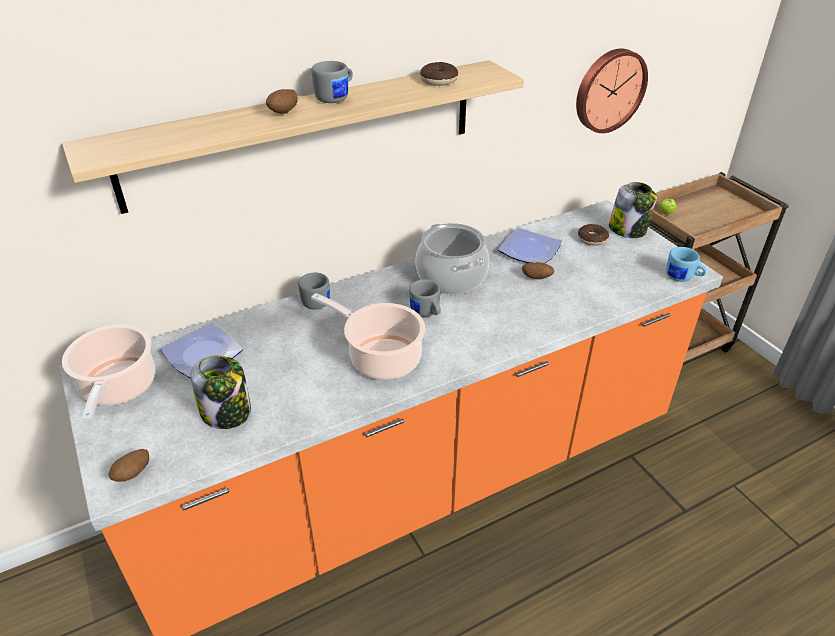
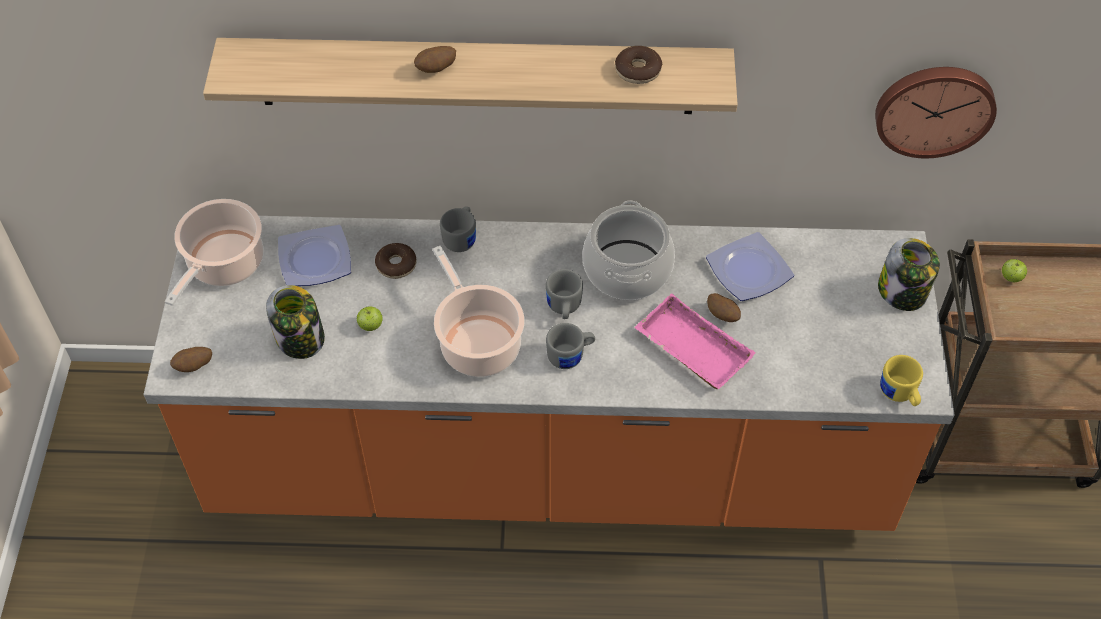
camera: 30 degrees right, 15 degrees up
grey mug [312,61,353,103] -> grey mug moved to [546,323,595,369]
donut [578,224,609,245] -> donut moved to [375,243,416,279]
blue mug [666,247,707,282] -> yellow mug [880,355,923,406]
none -> apple [356,307,383,331]
none -> pink tray [635,293,756,389]

